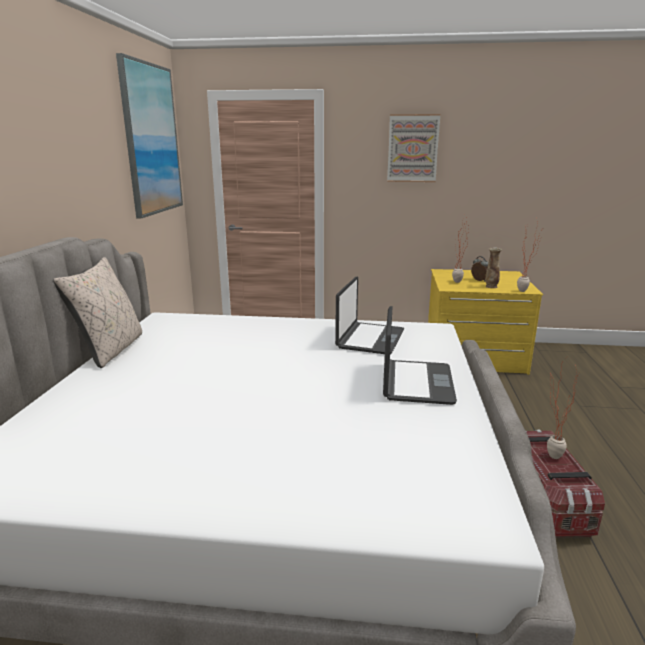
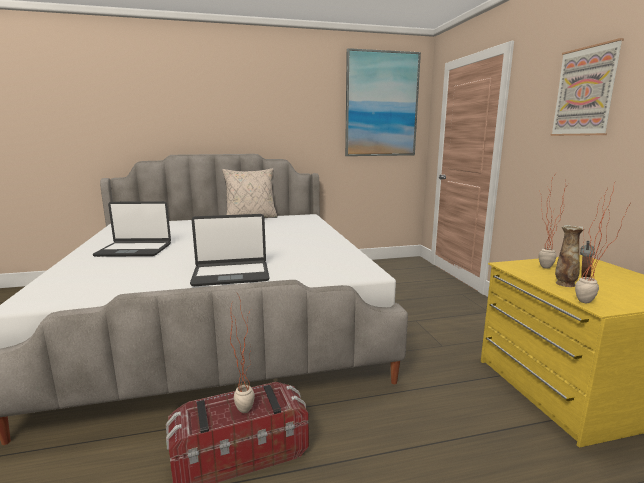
camera: 70 degrees right, 5 degrees down
laptop [335,276,404,354] -> laptop moved to [92,201,171,257]

